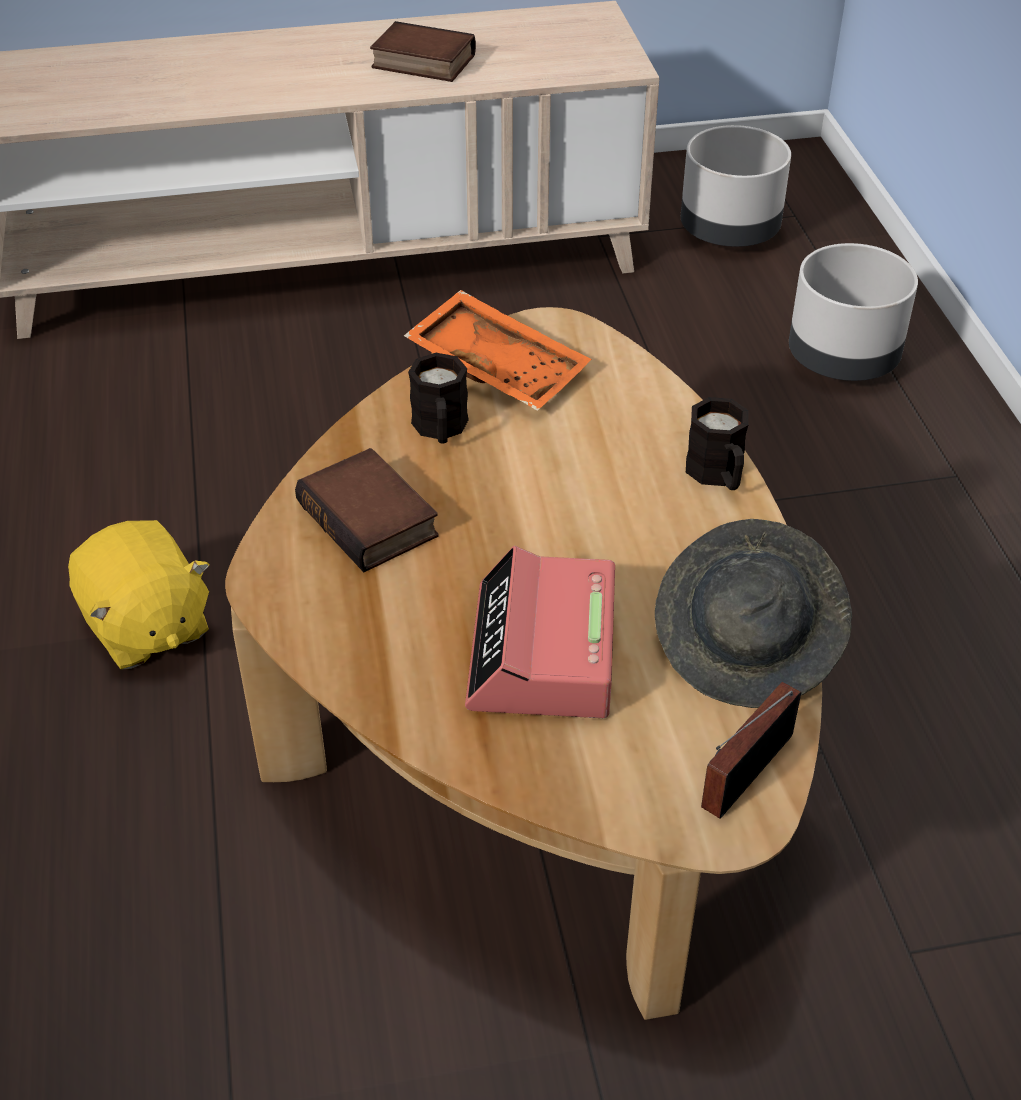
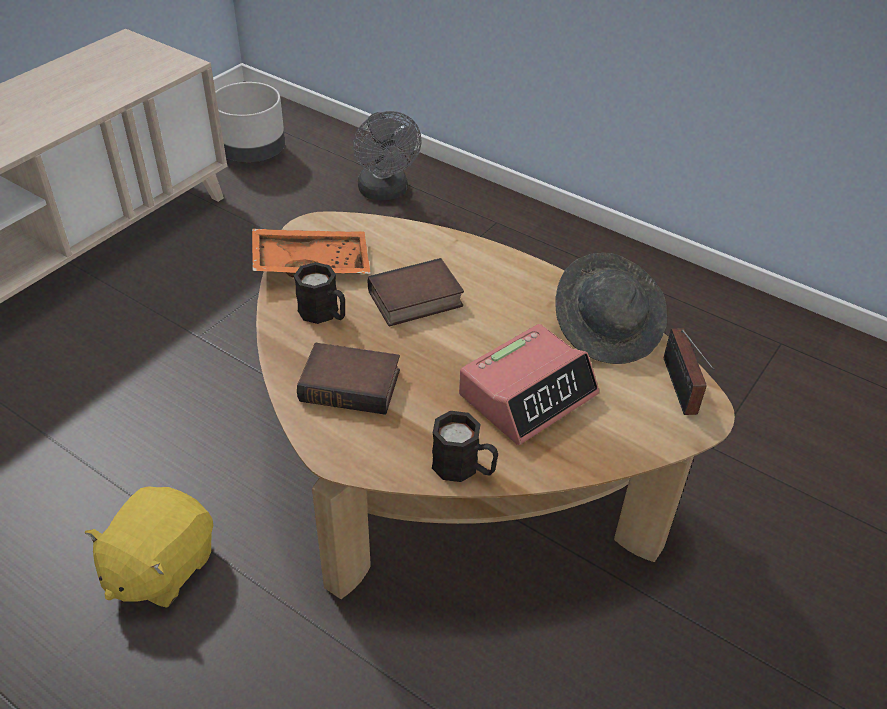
camera: 45 degrees left, 0 degrees up
yellow plush toy [68,520,210,670] -> yellow plush toy turned 105 degrees clockwise [85,486,213,608]
book [370,21,476,82] -> book moved to [368,258,464,327]
alarm clock [465,546,615,718] -> alarm clock turned 90 degrees counterclockwise [459,324,599,445]
black mug [686,397,749,490] -> black mug moved to [432,411,498,482]
grey planter [789,243,918,381] -> grey fan [353,111,422,201]

